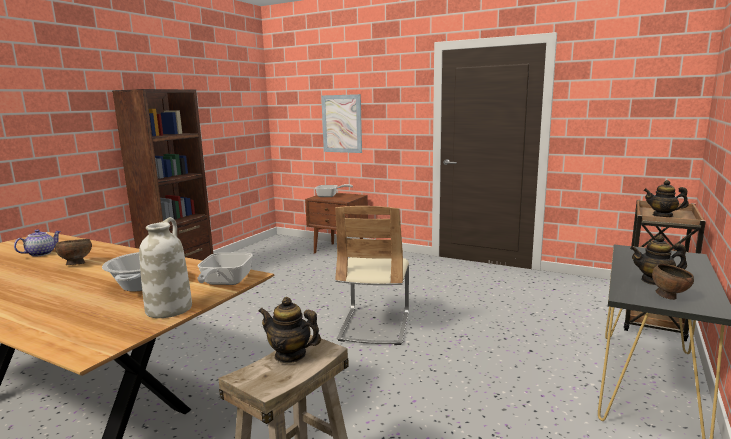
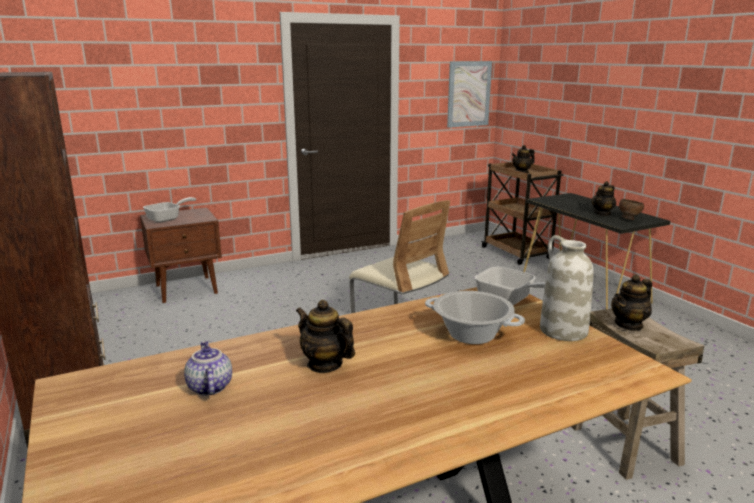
camera: 55 degrees left, 5 degrees up
brown bowl [55,239,92,265] -> teapot [296,300,355,373]
picture [321,94,362,153] -> picture moved to [447,61,492,128]

